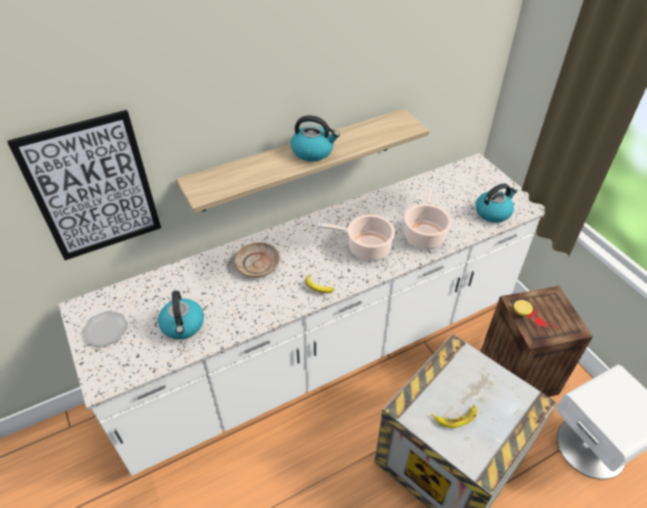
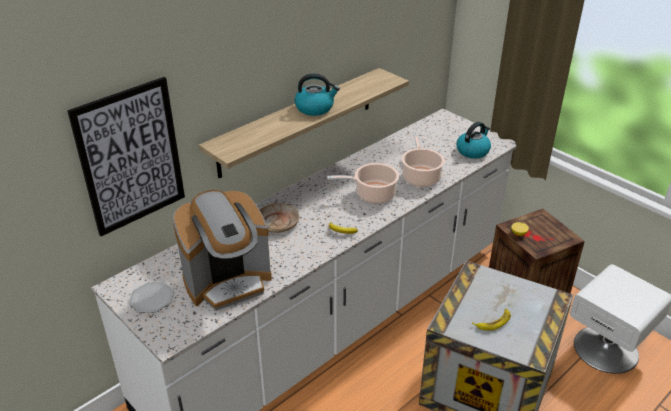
camera: 15 degrees left, 10 degrees down
kettle [158,291,204,340] -> coffee machine [173,190,272,311]

